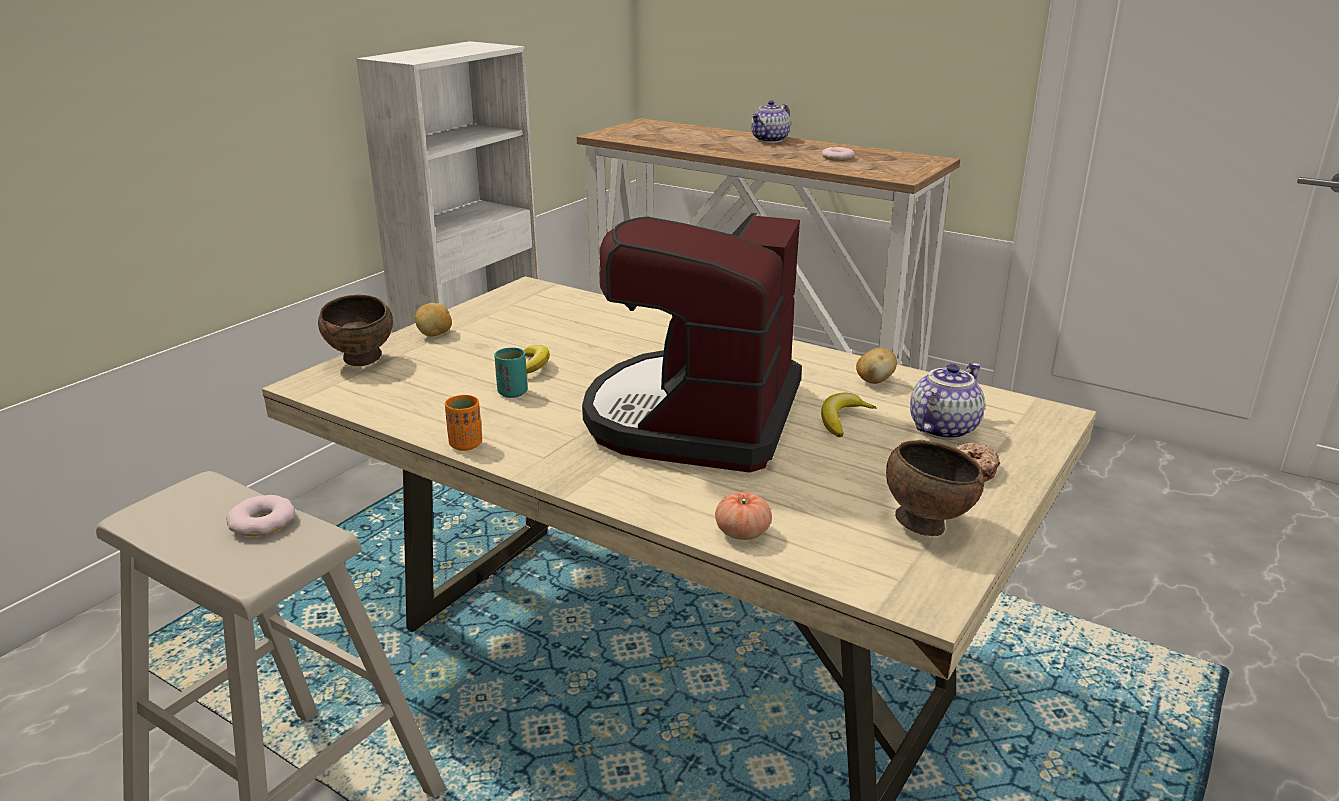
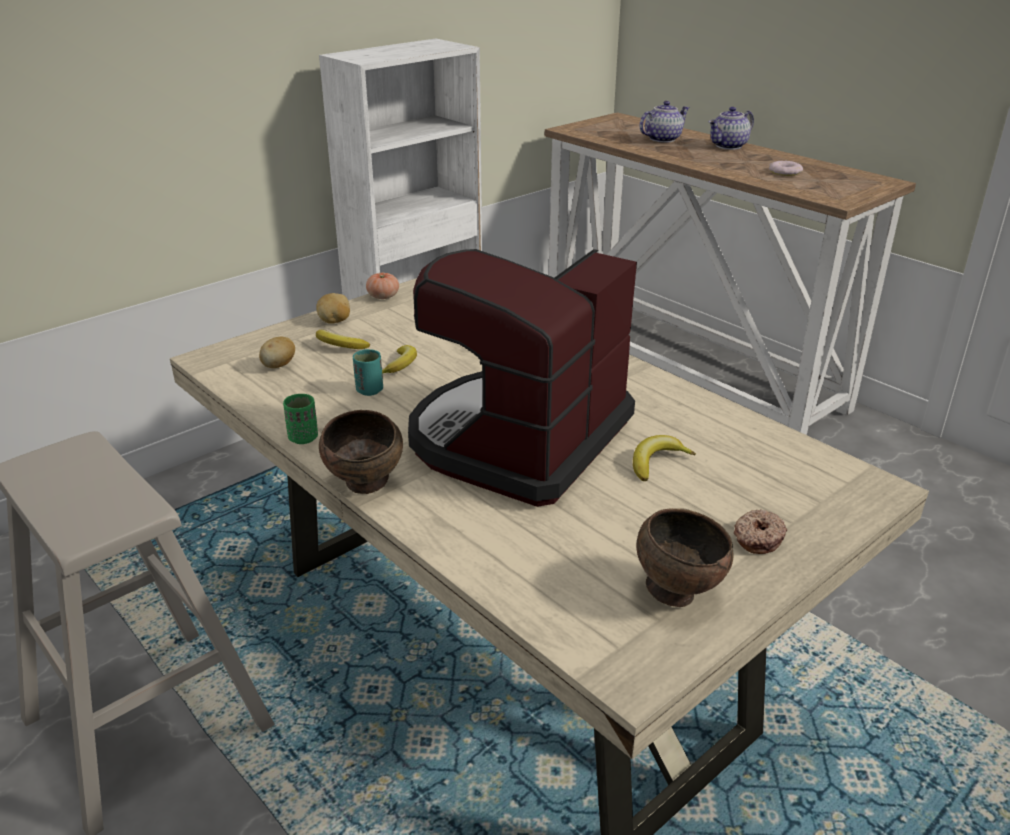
camera: 15 degrees right, 5 degrees up
donut [226,495,295,536] -> none
brown bowl [318,295,393,366] -> brown bowl moved to [319,410,403,494]
orange cup [445,395,482,451] -> green cup [283,394,318,444]
tomato [715,492,772,540] -> tomato moved to [366,273,399,299]
potato [856,348,897,384] -> potato moved to [259,337,295,368]
teapot [910,363,985,439] -> teapot moved to [640,101,690,143]
none -> banana [316,330,370,349]

